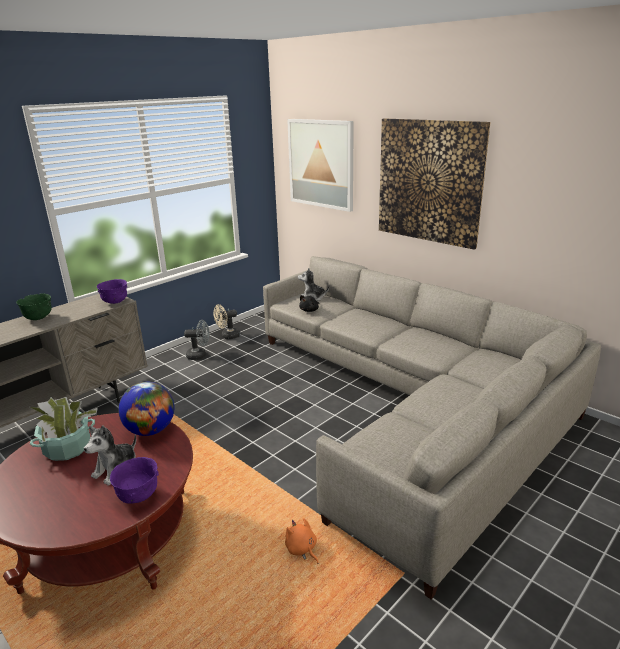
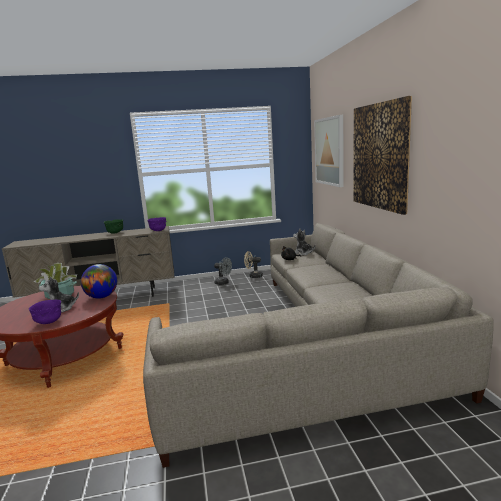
camera: 35 degrees right, 10 degrees down
orange plush toy [285,518,318,564] -> none

